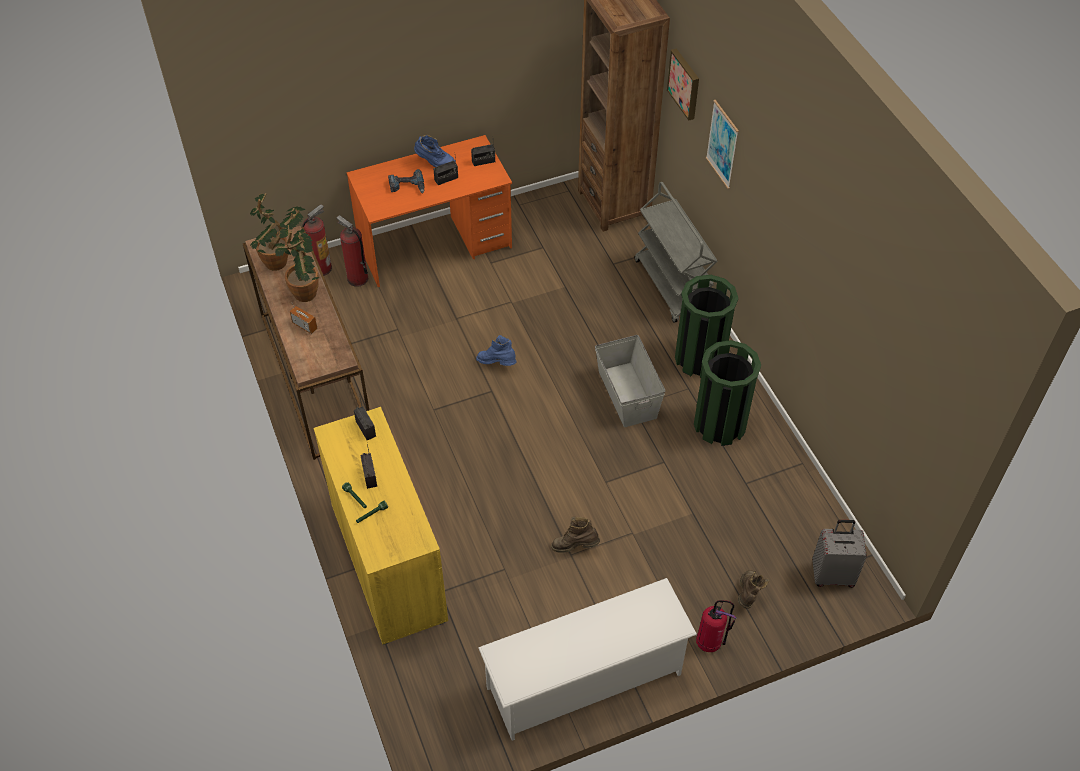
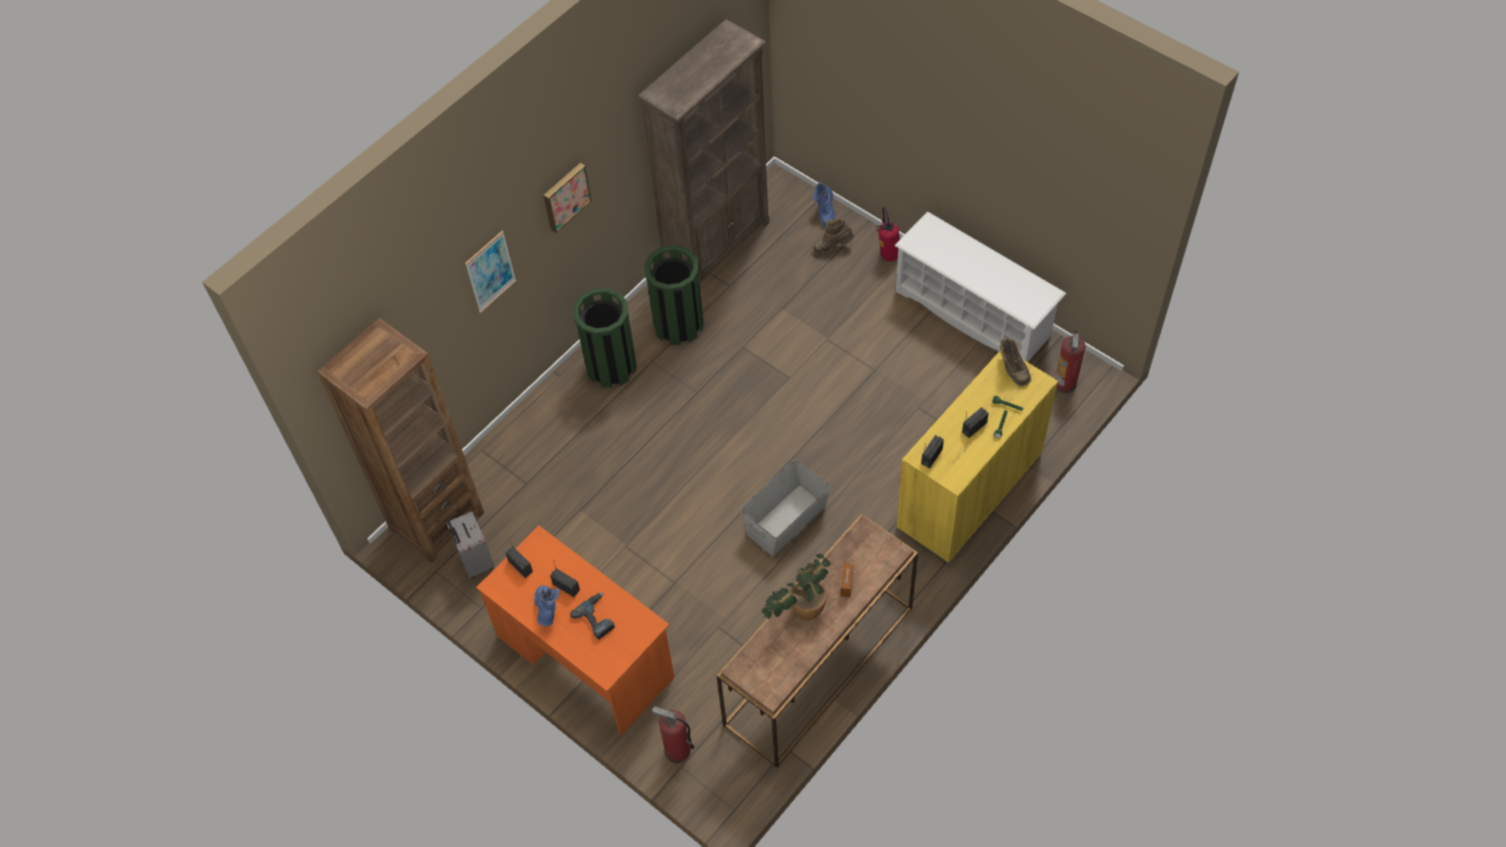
camera: 115 degrees left, 5 degrees up
potted plant [250,193,305,271] -> none
fire extinguisher [337,215,368,287] -> fire extinguisher moved to [1055,330,1086,393]
blue boot [476,335,517,366] -> blue boot moved to [812,182,836,228]
brown boot [551,517,600,553] -> brown boot moved to [1000,337,1031,386]
grey storage box [595,335,665,427] -> grey storage box moved to [741,459,830,556]
grey cart [635,182,718,323] -> none
picture [667,48,699,121] -> picture moved to [544,163,592,233]
grey suitcase [812,520,867,588] -> grey suitcase moved to [446,511,495,578]
none -> brown bookcase [638,19,769,289]

